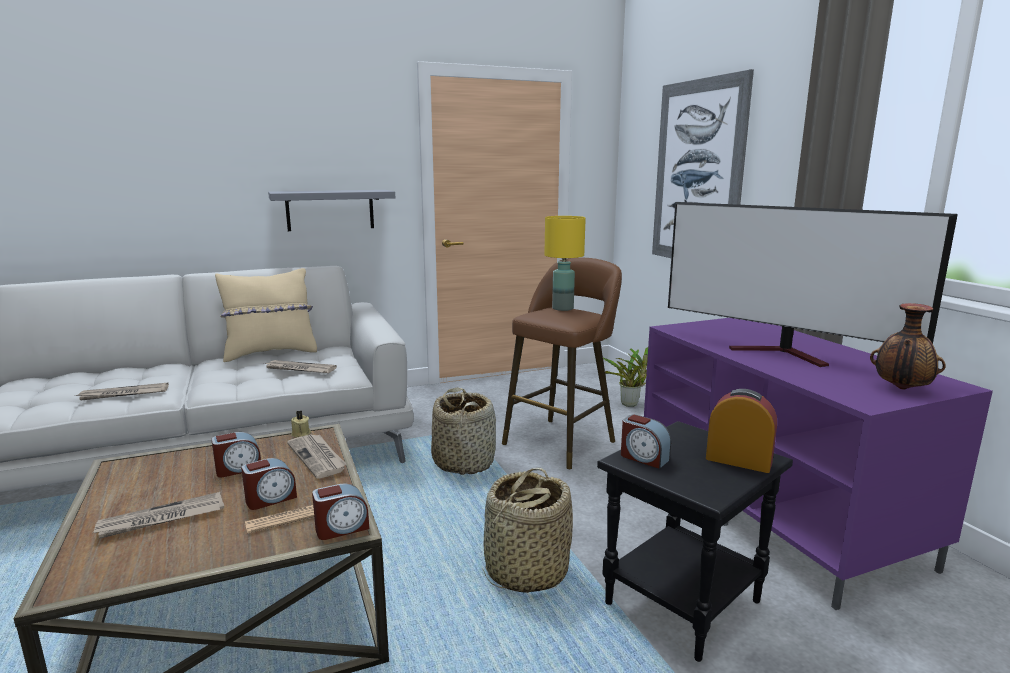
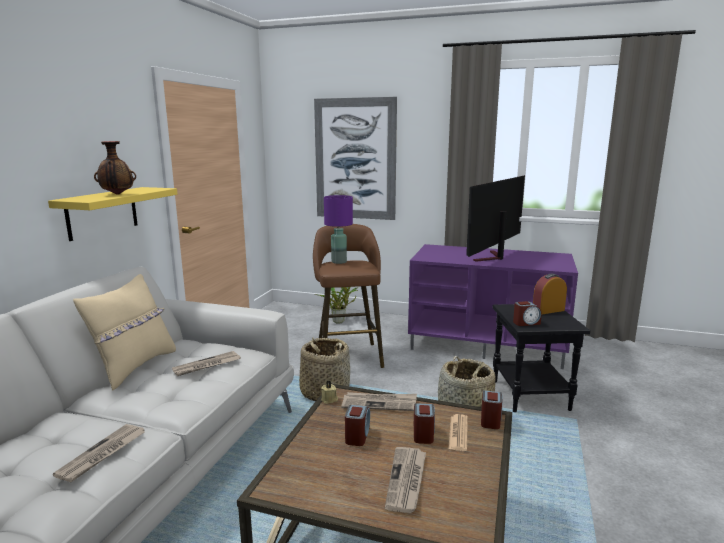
camera: 50 degrees left, 0 degrees up
grey shelf [268,190,395,231] -> yellow shelf [48,187,178,241]
yellow table lamp [544,216,586,311] -> purple table lamp [324,195,353,264]
television [668,202,958,367] -> television turned 135 degrees clockwise [466,175,525,262]
vase [870,303,945,389] -> vase moved to [94,141,136,195]

